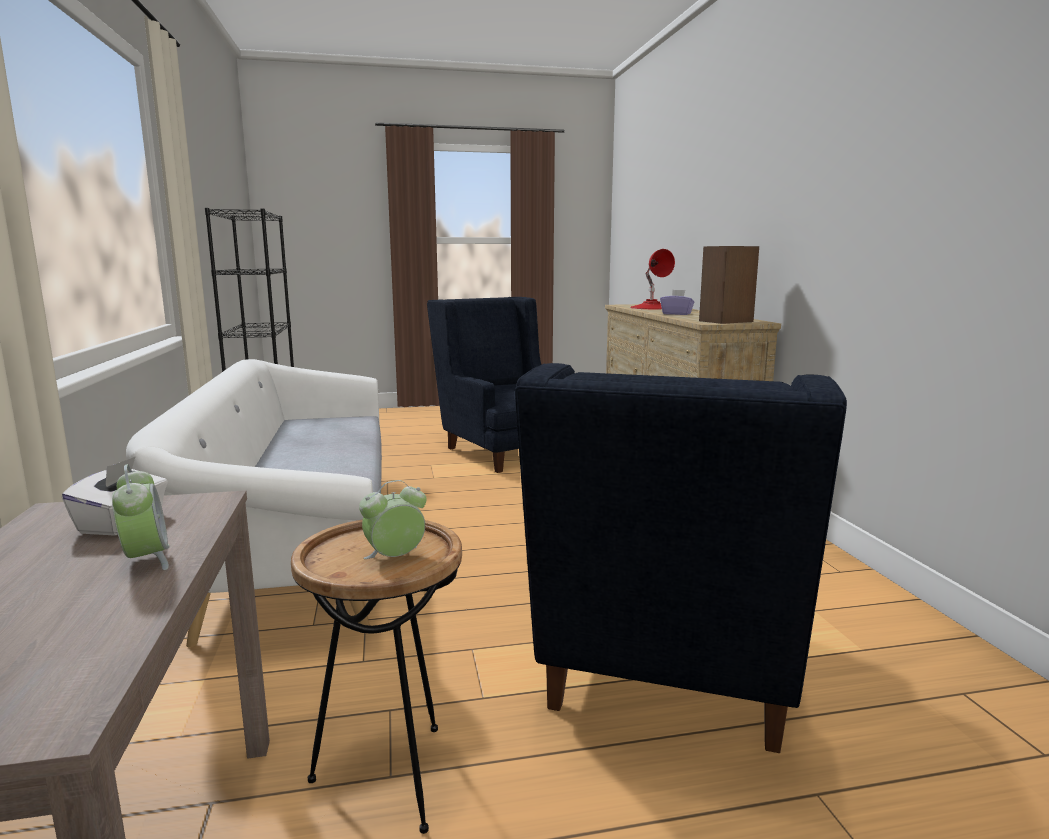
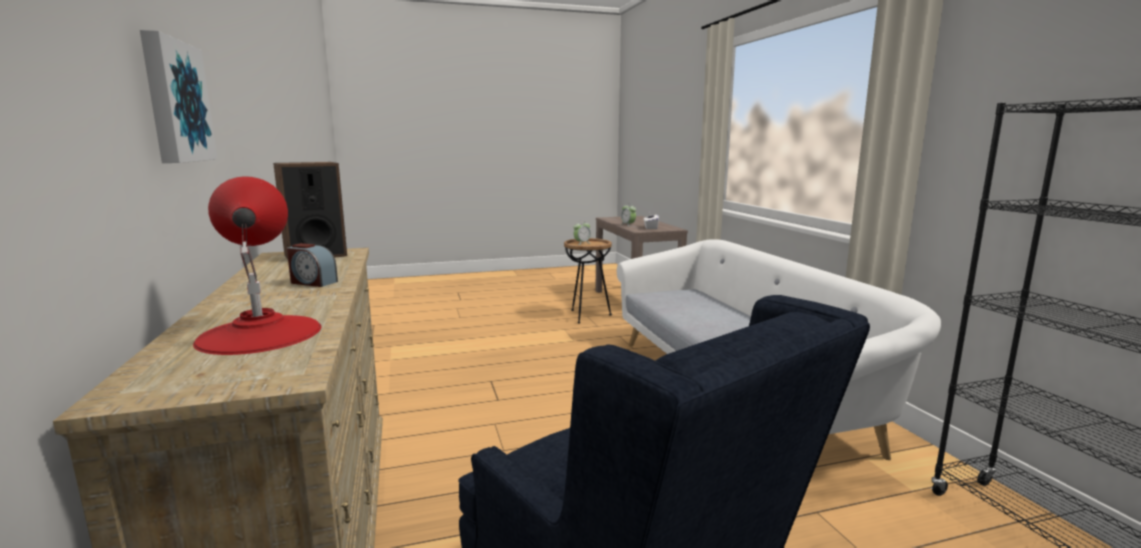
camera: 175 degrees right, 0 degrees up
blue armchair [515,363,847,753] -> none
purple tissue box [660,290,695,315] -> alarm clock [287,243,338,287]
none -> picture [140,30,217,163]

